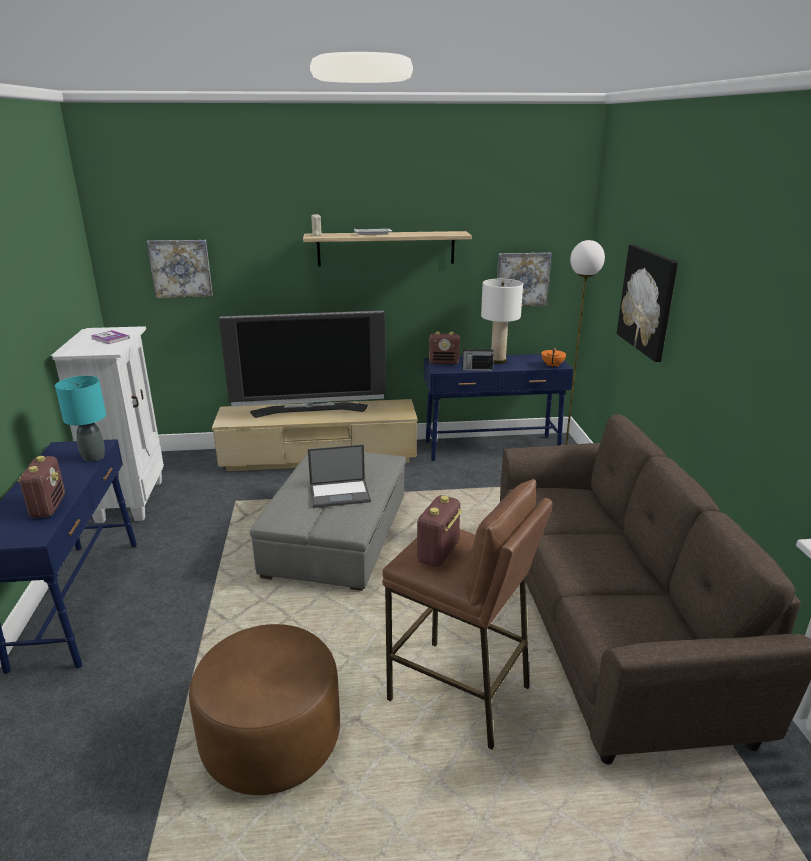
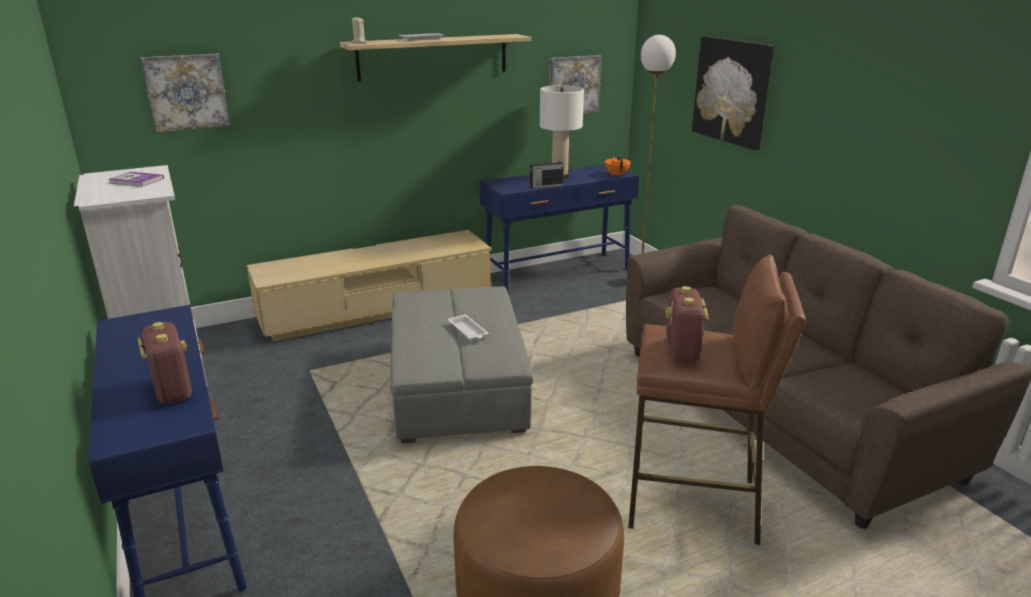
camera: 20 degrees left, 0 degrees up
turquoise table lamp [55,376,106,462] -> none
television [219,310,386,418] -> none
laptop [308,444,371,508] -> white tray [448,314,489,341]
radio [429,331,460,364] -> none

